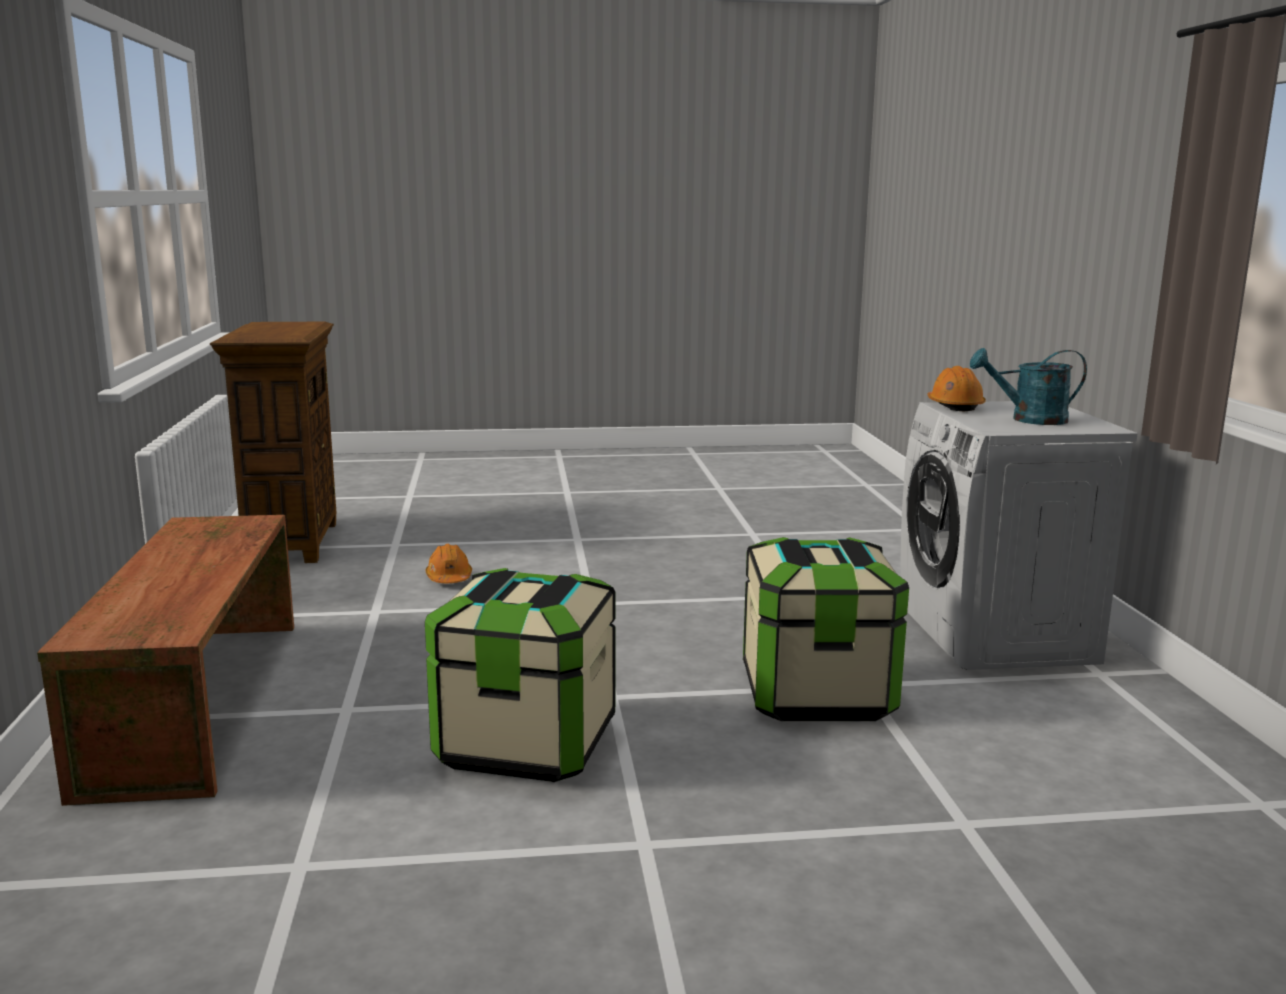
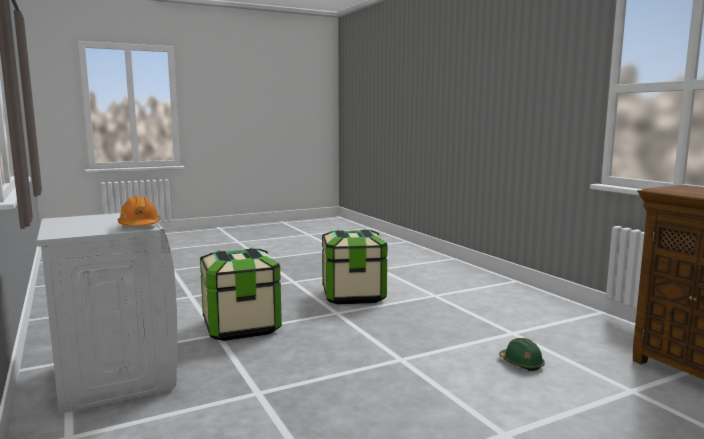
camera: 160 degrees right, 5 degrees down
brown bench [37,515,294,806] -> none
orange hard hat [426,544,472,583] -> green hard hat [499,338,545,371]
turquoise watering can [970,348,1087,425] -> none

